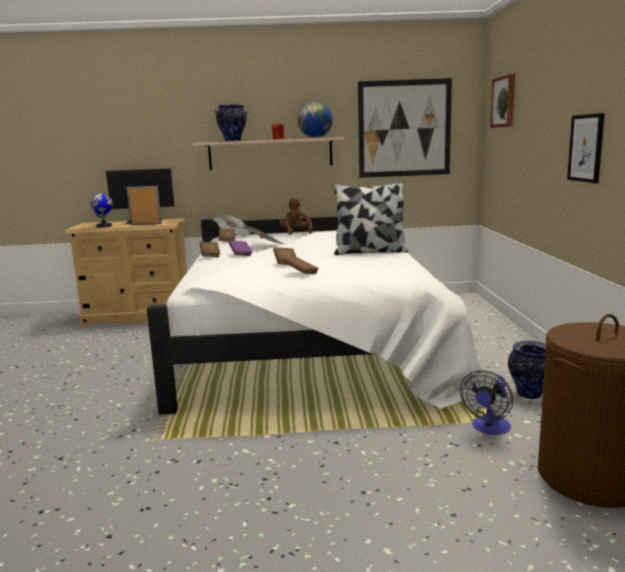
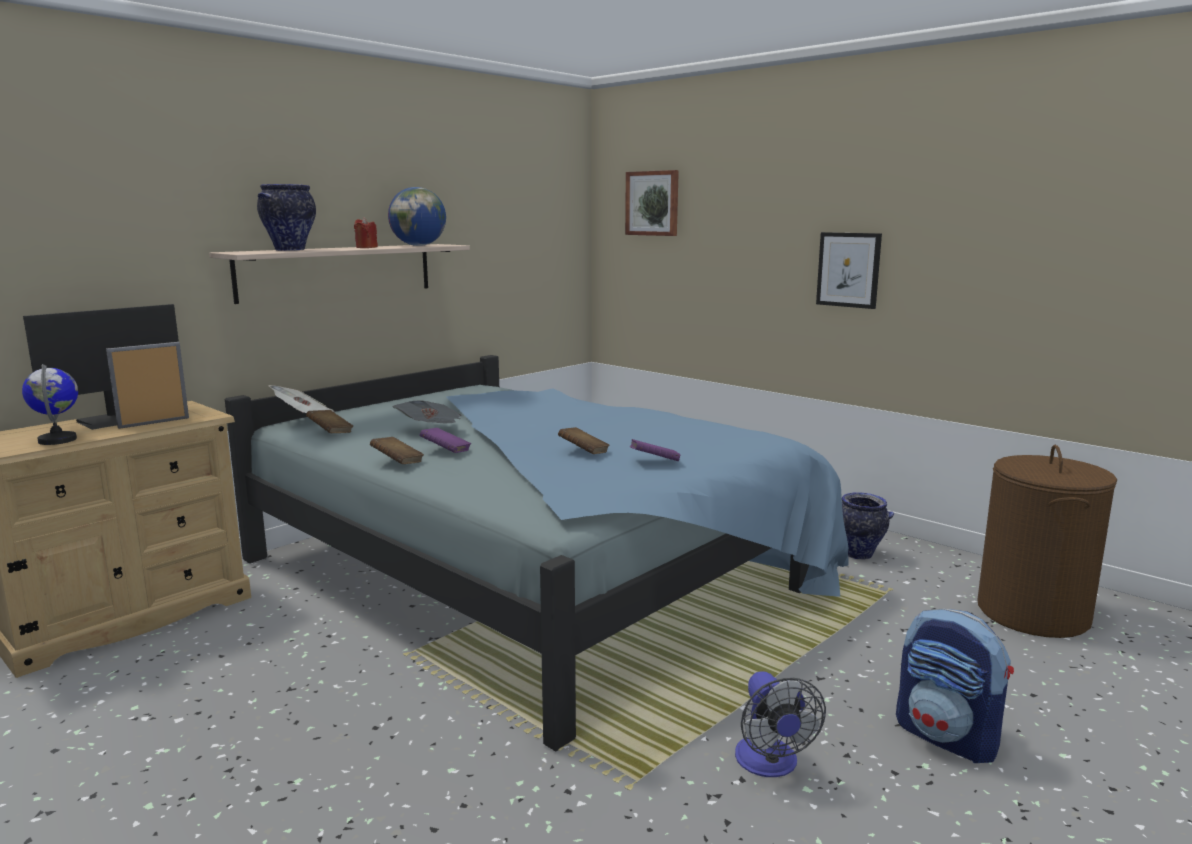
camera: 45 degrees left, 0 degrees up
white bed [147,217,483,415] -> blue bed [225,355,849,752]
brown plush toy [279,198,312,235] -> none
brown book [283,257,319,274] -> purple book [630,439,680,461]
pillow [333,182,408,255] -> none
picture [358,78,452,178] -> none
fan [460,370,513,435] -> fan moved to [735,671,826,777]
none -> backpack [896,609,1014,763]

